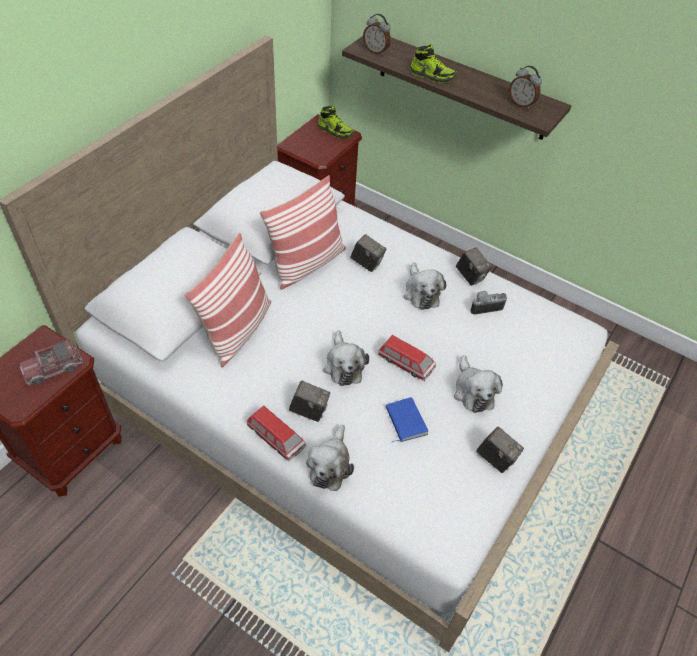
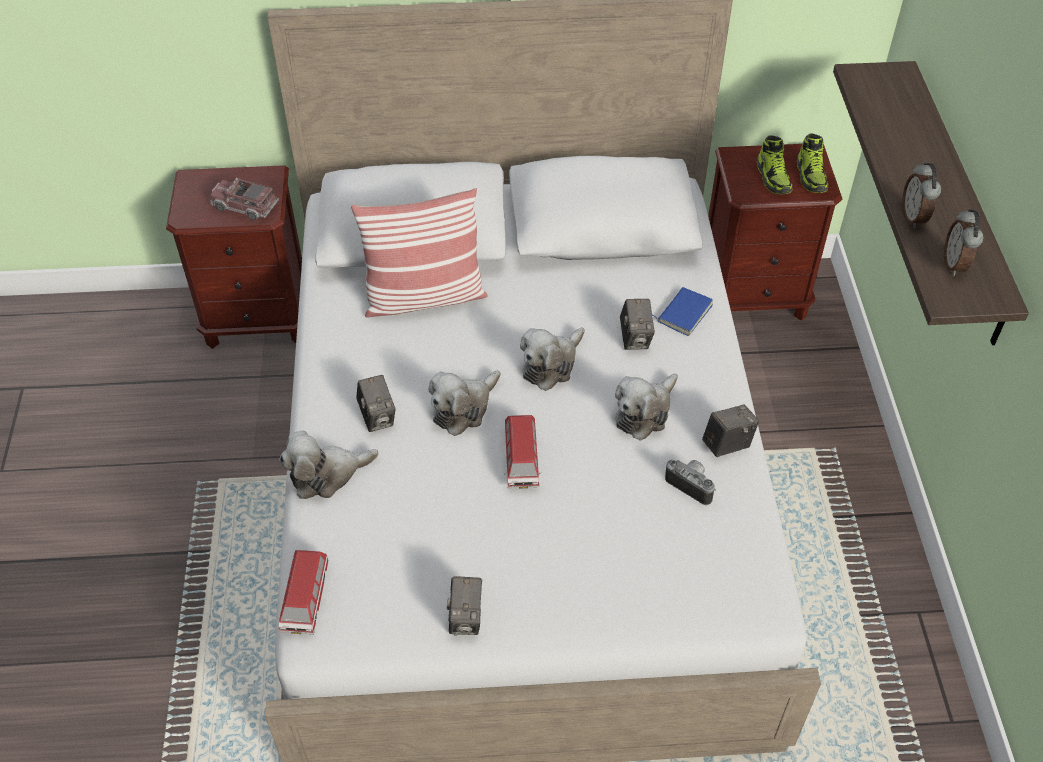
camera: 55 degrees right, 0 degrees up
toy car [247,406,306,462] -> toy car moved to [276,550,329,634]
pillow [260,175,346,290] -> none
alarm clock [363,14,391,55] -> alarm clock moved to [902,162,941,228]
blue book [386,397,428,442] -> blue book moved to [652,287,713,336]
shoe [410,44,457,83] -> shoe moved to [757,135,793,194]
plush toy [454,355,503,413] -> plush toy moved to [520,327,585,391]
camera [456,248,492,286] -> camera turned 135 degrees counterclockwise [702,404,759,457]

